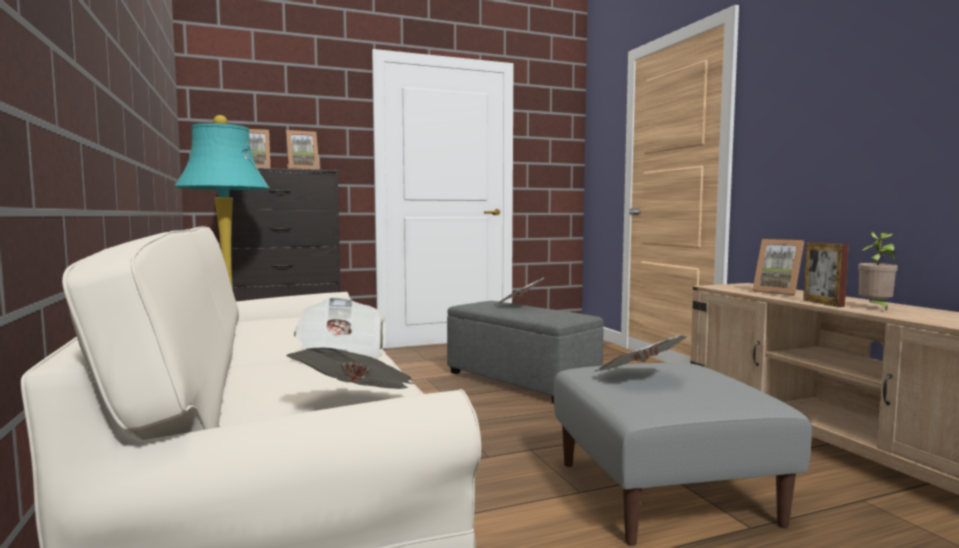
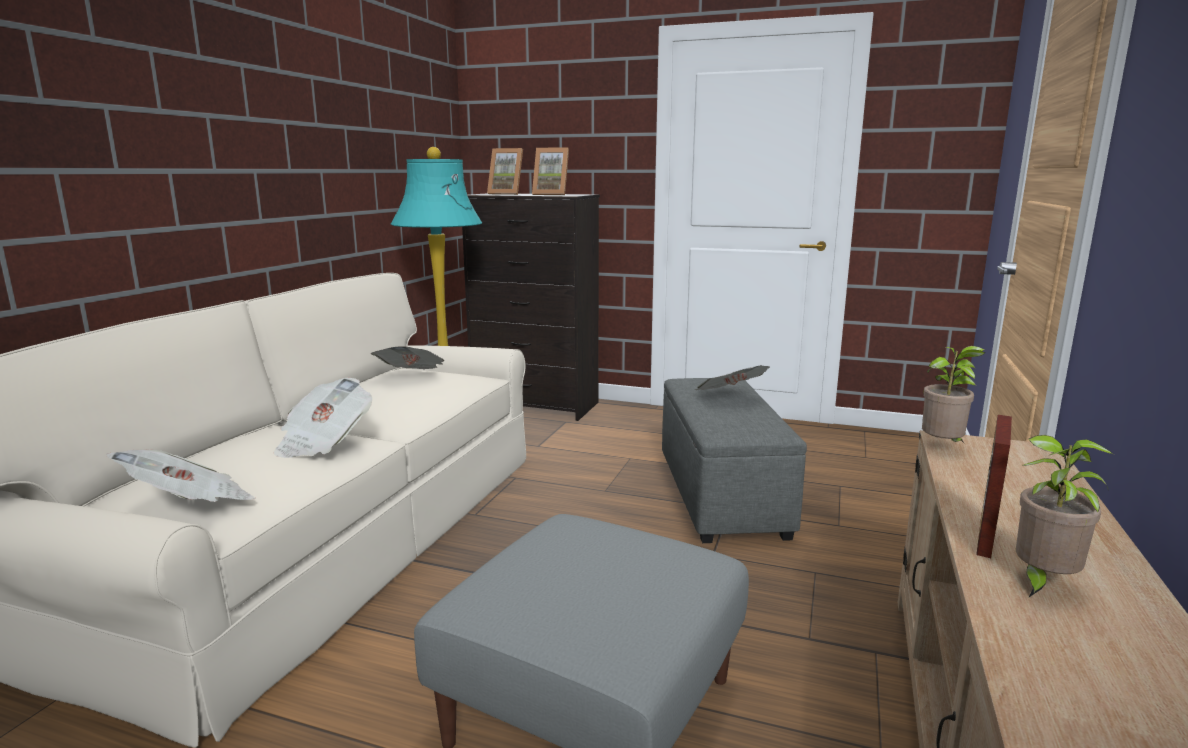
camera: 40 degrees right, 10 degrees up
newspaper [595,335,687,372] -> newspaper moved to [371,346,444,369]
picture frame [753,239,805,295] -> none
none -> potted plant [922,346,986,444]

